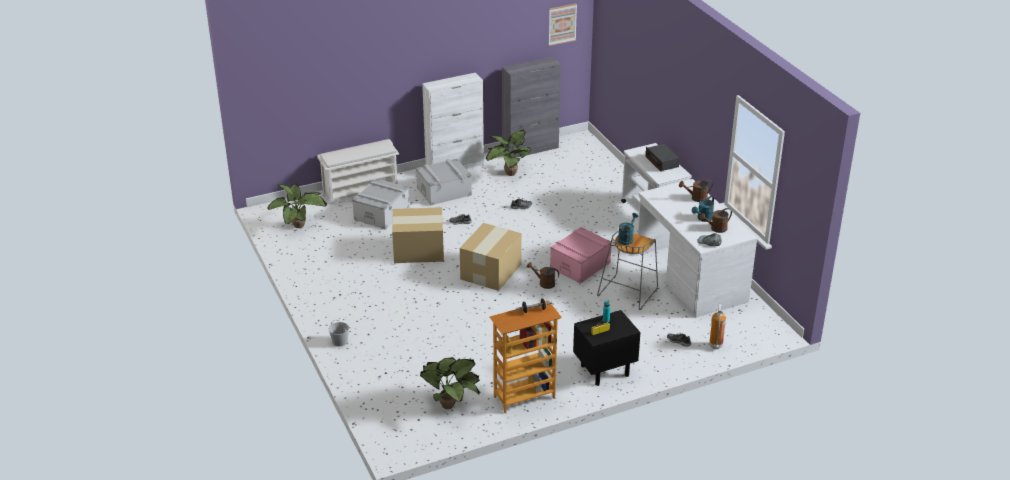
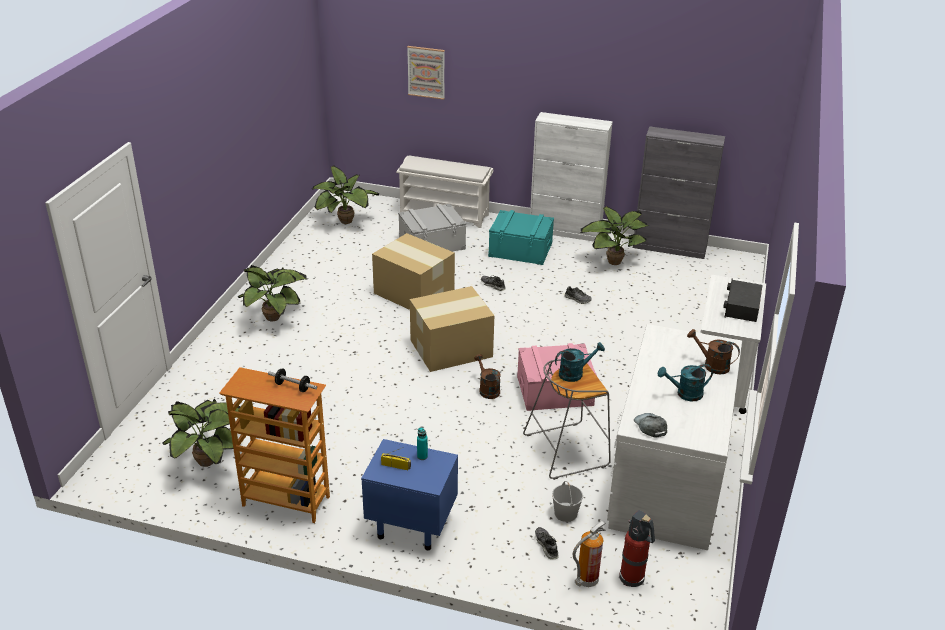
camera: 40 degrees right, 0 degrees up
white bucket [329,320,349,347] -> white bucket moved to [552,481,583,522]
grey storage box [416,158,472,205] -> turquoise storage box [488,210,554,265]
picture [548,3,577,46] -> picture moved to [407,46,445,100]
black nightstand [573,310,641,386] -> blue nightstand [361,439,458,550]
brown watering can [699,208,732,233] -> none
none -> potted plant [238,265,307,322]
none -> fire extinguisher [619,510,655,587]

